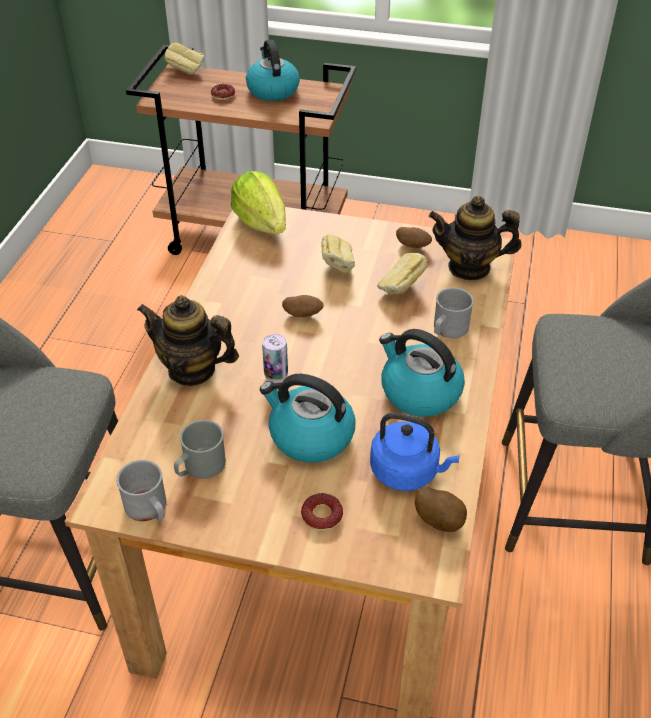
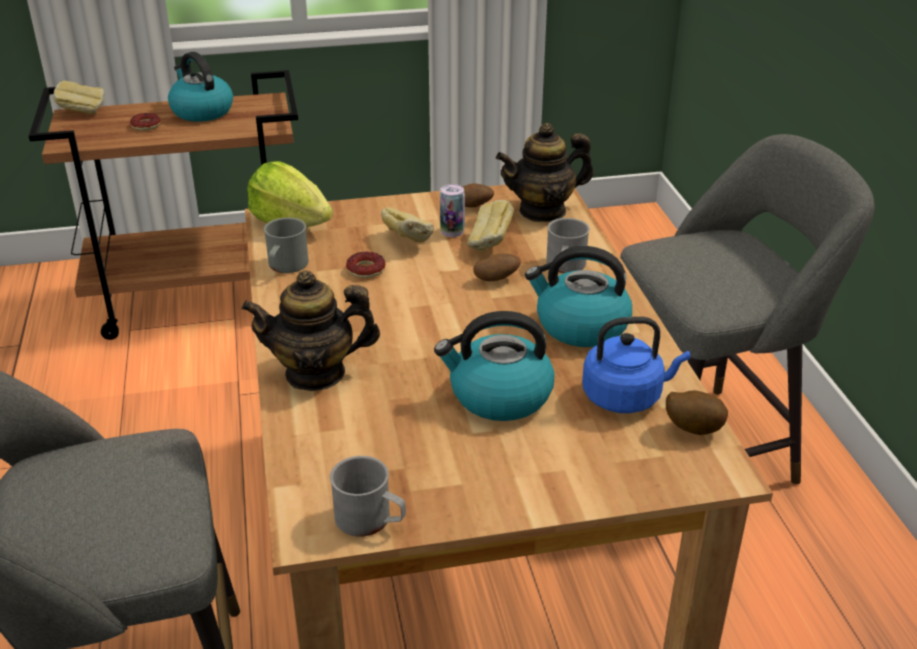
camera: 25 degrees left, 10 degrees down
grey mug [174,420,226,479] -> grey mug moved to [264,217,308,273]
can [262,334,288,383] -> can moved to [440,184,465,237]
potato [282,295,324,317] -> potato moved to [473,254,521,281]
donut [301,493,343,531] -> donut moved to [346,252,385,278]

